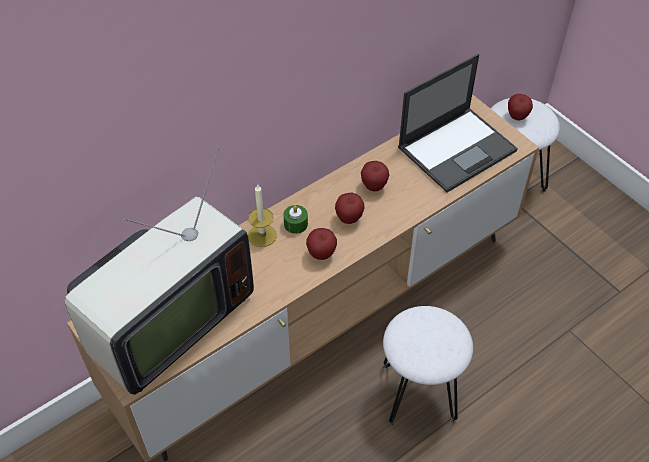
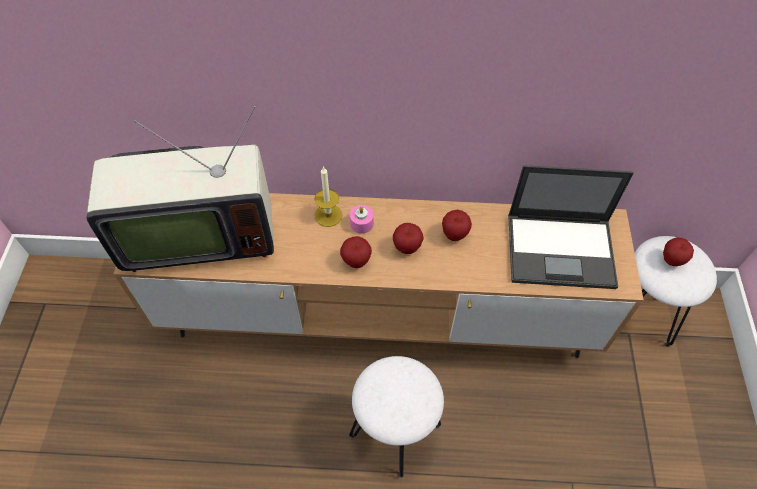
camera: 40 degrees right, 5 degrees up
green candle [283,205,308,234] -> pink candle [350,205,374,234]

